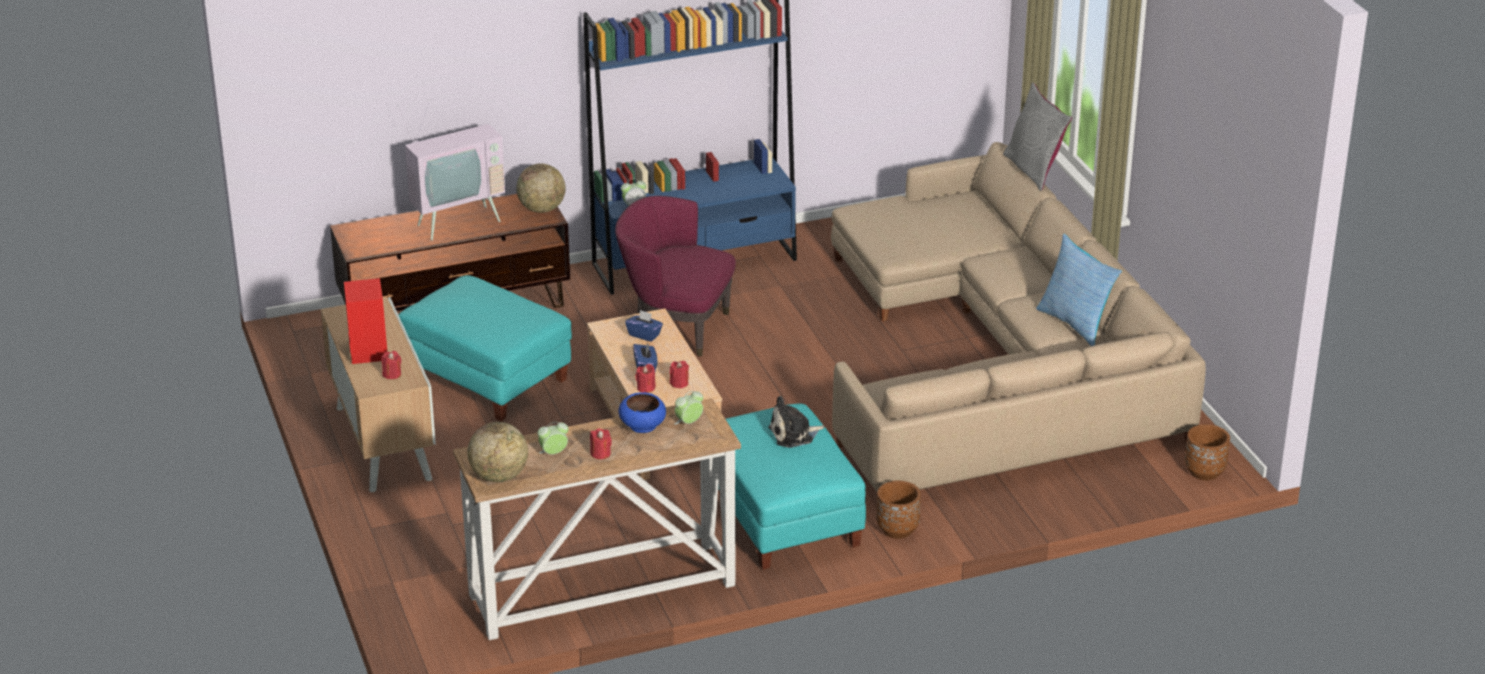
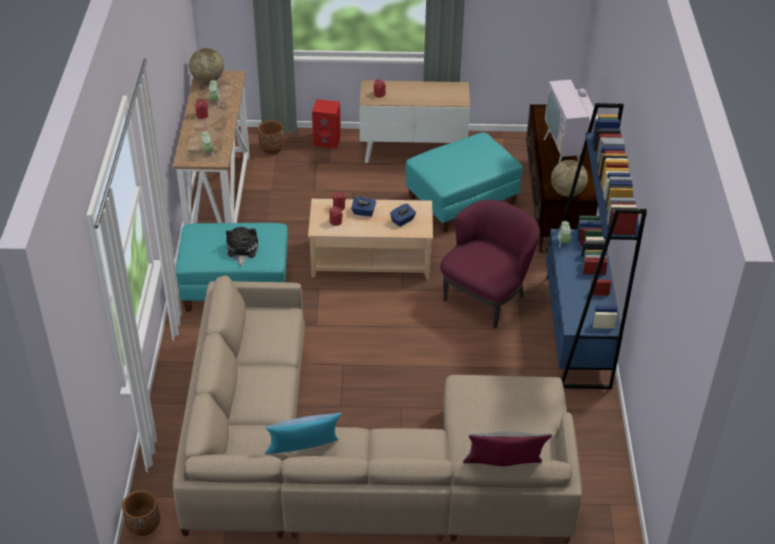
camera: 110 degrees right, 10 degrees up
red speaker [344,278,387,364] -> red speaker moved to [312,99,341,149]
blue bowl [619,392,666,433] -> none
brown planter [876,481,921,539] -> brown planter moved to [258,120,284,154]

